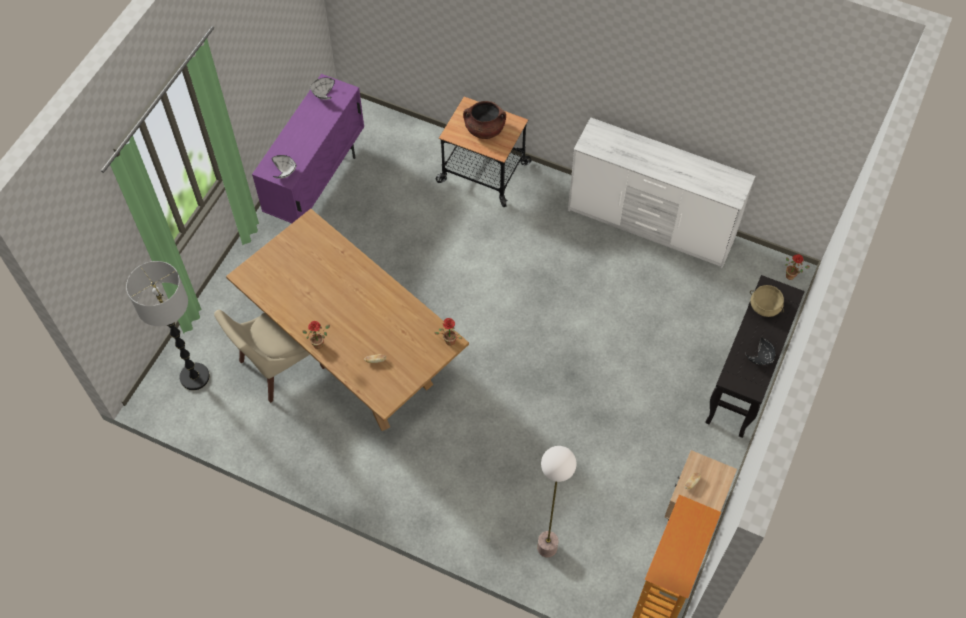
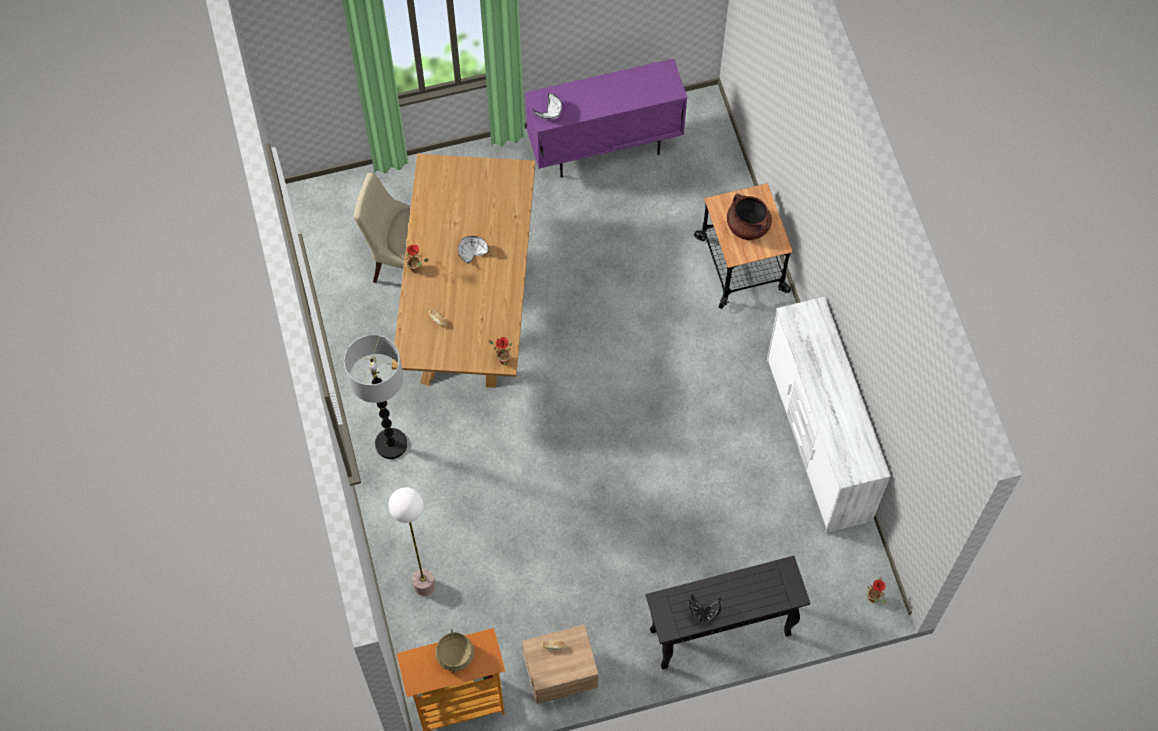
camera: 50 degrees right, 5 degrees up
floor lamp [126,261,210,390] -> floor lamp moved to [344,335,407,459]
white bowl [310,77,335,100] -> white bowl moved to [458,236,489,264]
beige cooking pot [750,285,784,317] -> beige cooking pot moved to [435,629,474,674]

